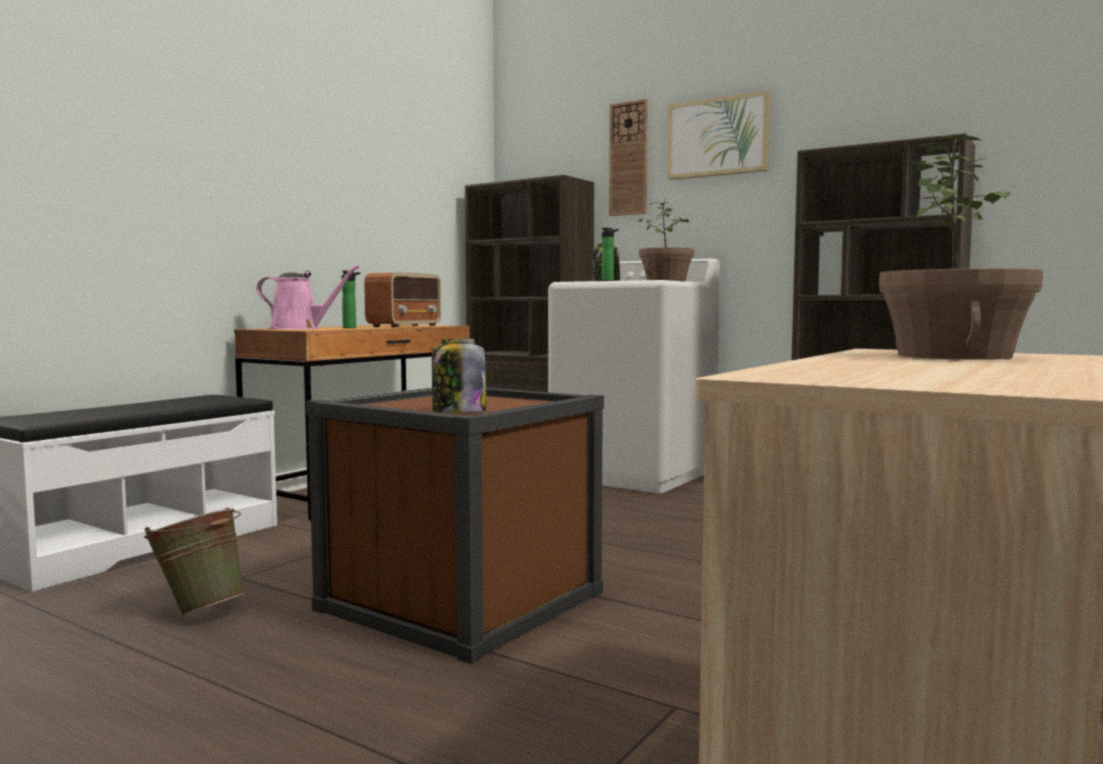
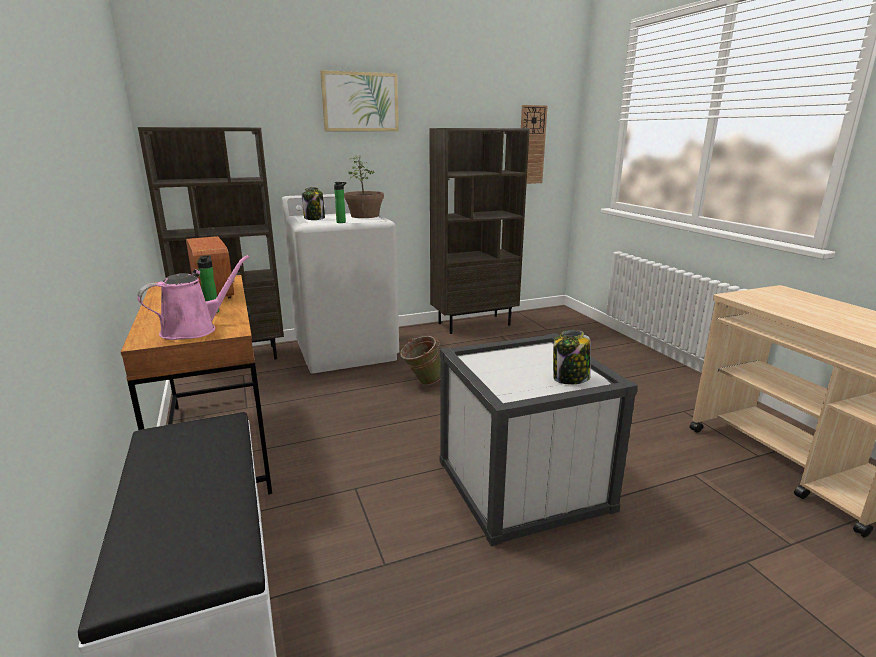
camera: 55 degrees left, 15 degrees up
green bucket [144,508,245,616] -> green bucket moved to [400,336,441,385]
brown storage box [306,388,604,664] -> white storage box [440,333,638,546]
wall clock [609,99,648,216] -> wall clock moved to [521,105,548,184]
potted plant [879,134,1043,360] -> none

